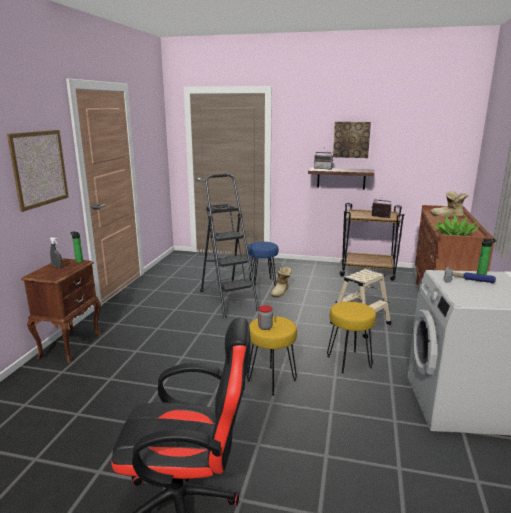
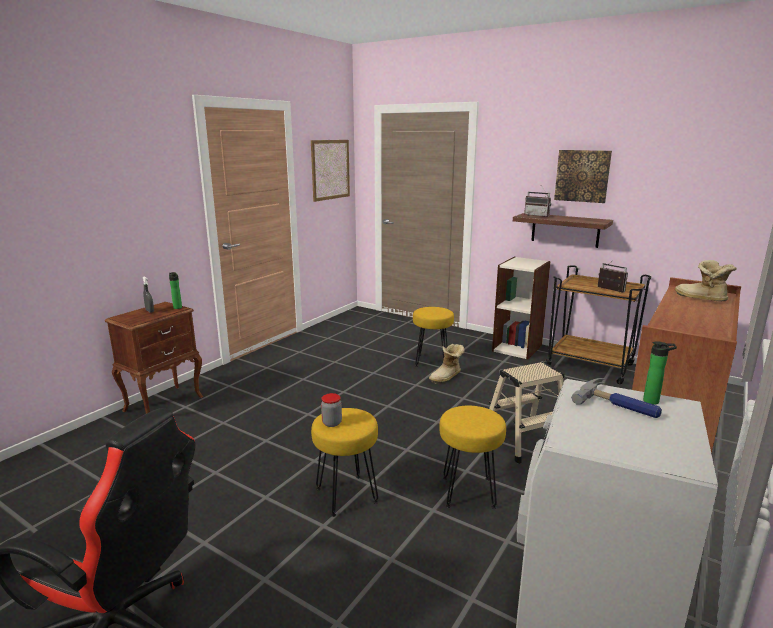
camera: 20 degrees right, 0 degrees up
picture [7,130,69,212] -> picture moved to [311,140,350,202]
step ladder [200,174,259,318] -> none
blue stool [248,242,278,287] -> yellow stool [413,307,454,367]
potted plant [434,215,479,236] -> none
none -> bookcase [492,257,551,360]

